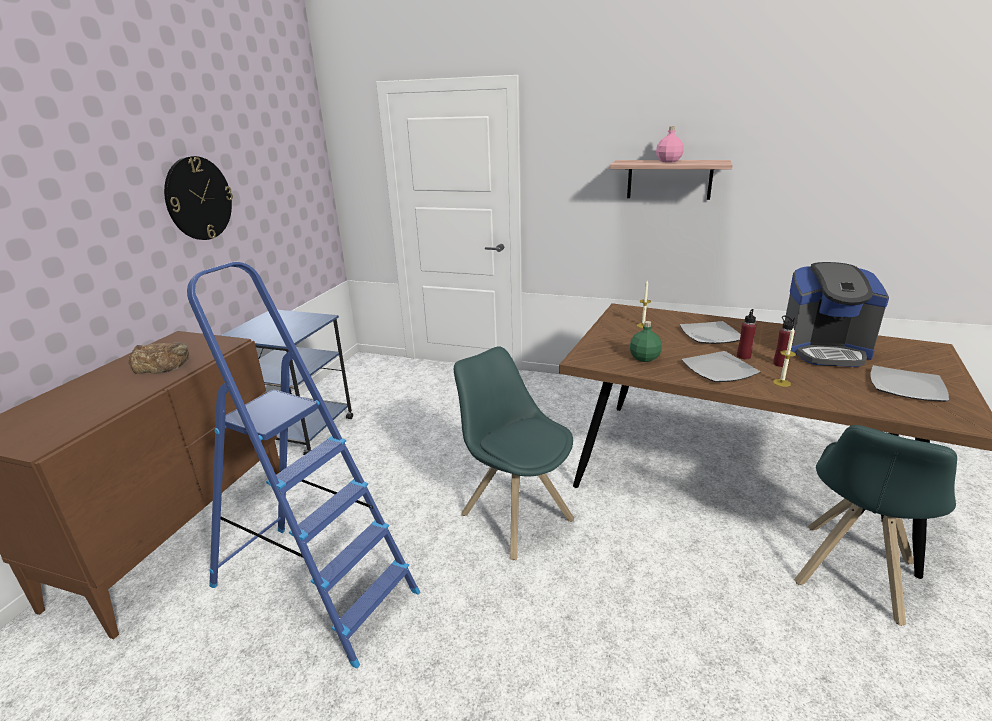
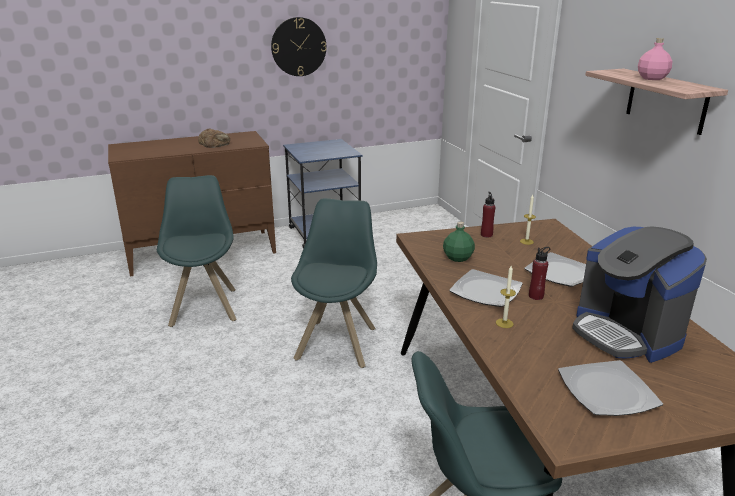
camera: 50 degrees right, 0 degrees up
blue step ladder [187,262,420,668] -> turquoise chair [157,175,237,327]
red bottle [773,316,795,367] -> red bottle moved to [481,192,496,238]

